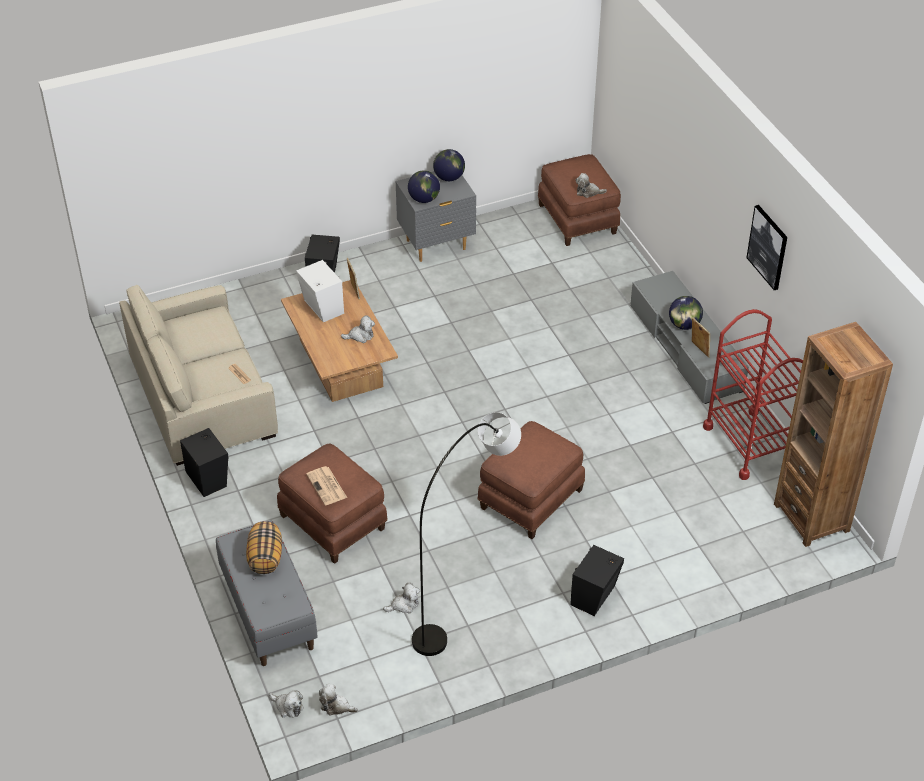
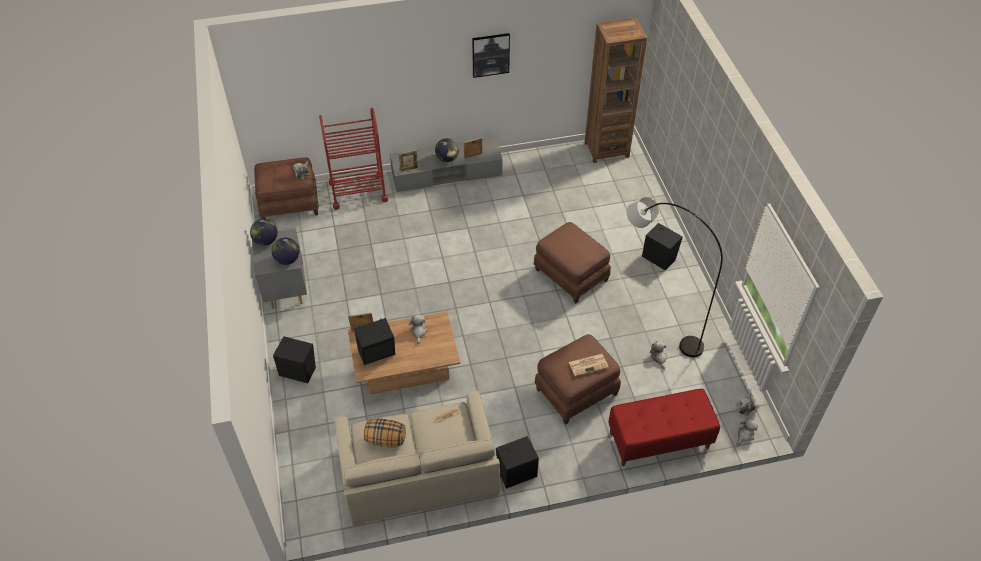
camera: 80 degrees left, 5 degrees up
grey bench [216,520,318,666] -> red bench [608,389,720,466]
pillow [246,521,282,574] -> pillow moved to [364,419,406,447]
white speaker [296,260,344,322] -> black speaker [354,318,395,365]
red cart [703,309,803,480] -> red cart moved to [319,107,388,210]
none -> picture frame [398,150,419,173]

